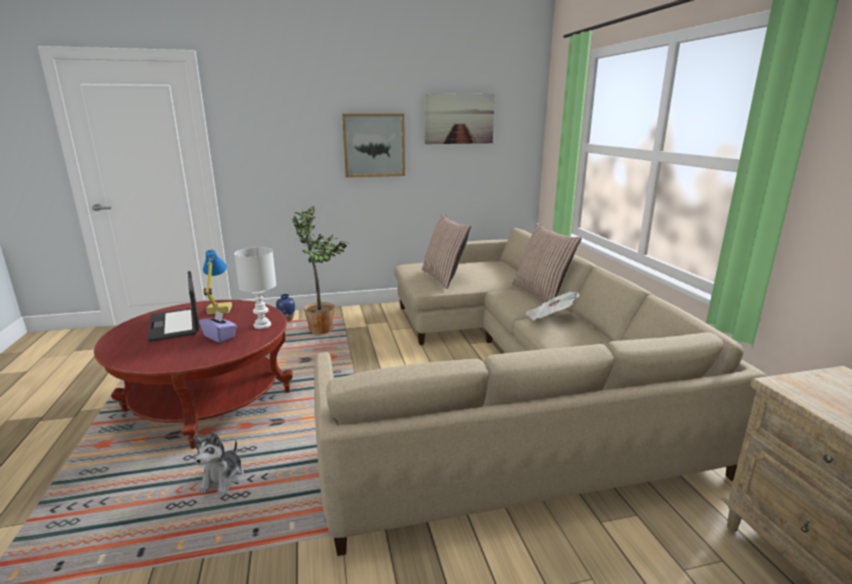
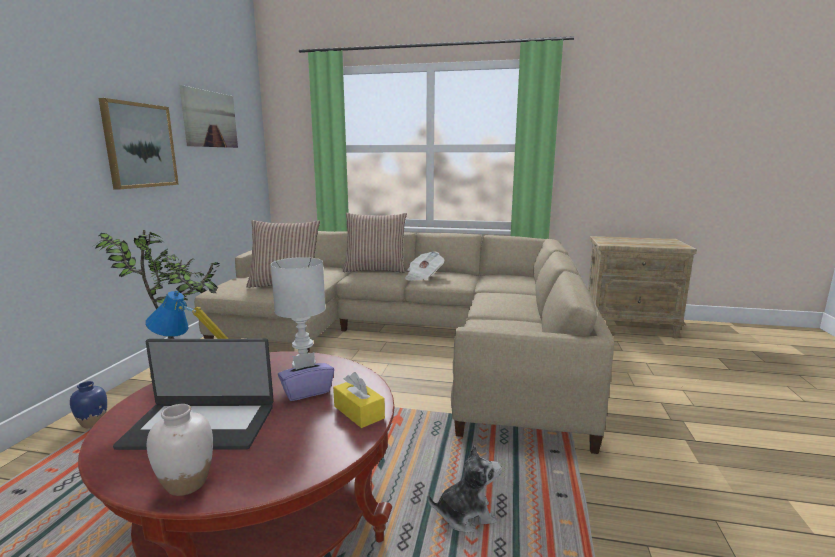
camera: 65 degrees left, 5 degrees down
plush toy [193,432,244,495] -> plush toy turned 45 degrees counterclockwise [428,445,502,532]
none -> white vase [147,404,213,496]
none -> yellow tissue box [333,372,385,428]

